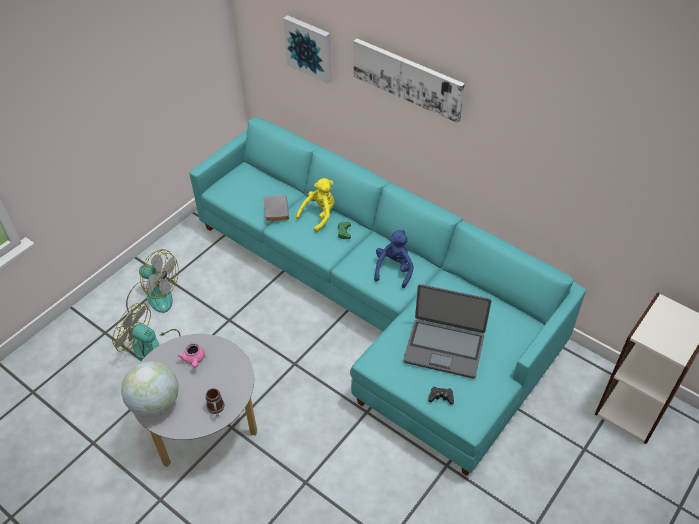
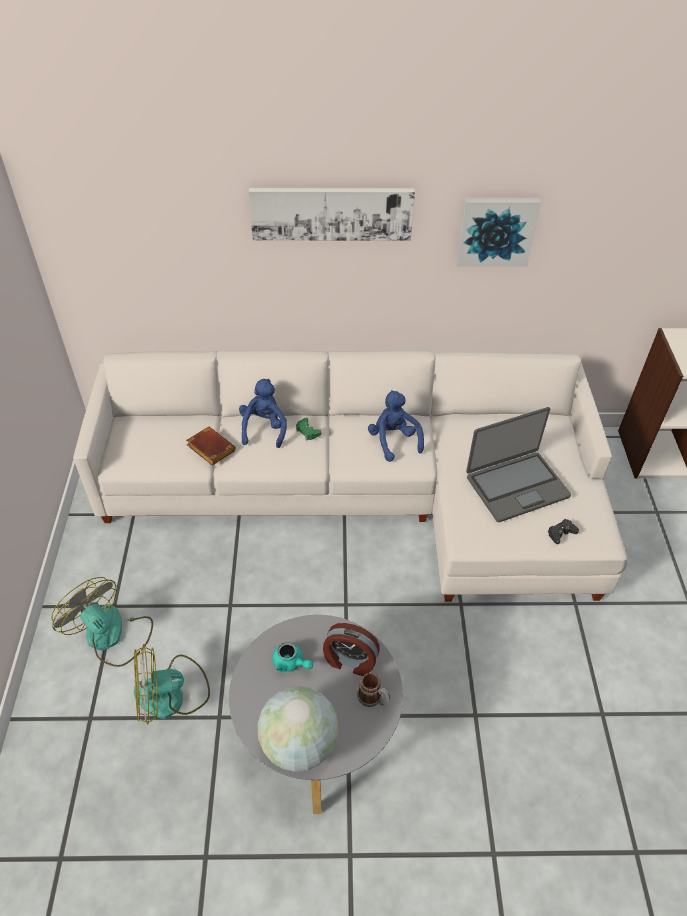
camera: 40 degrees left, 0 degrees up
fan [126,249,179,315] -> fan turned 120 degrees counterclockwise [51,577,153,667]
pink teapot [177,344,205,367] -> turquoise teapot [273,642,313,672]
turquoise sofa [189,117,586,476] -> white sofa [73,350,627,602]
grey book [264,195,289,221] -> brown book [186,427,236,466]
picture [283,15,332,84] -> picture moved to [456,197,541,266]
yellow plush toy [296,178,335,233] -> blue plush toy [239,379,287,448]
none -> alarm clock [323,623,380,676]

